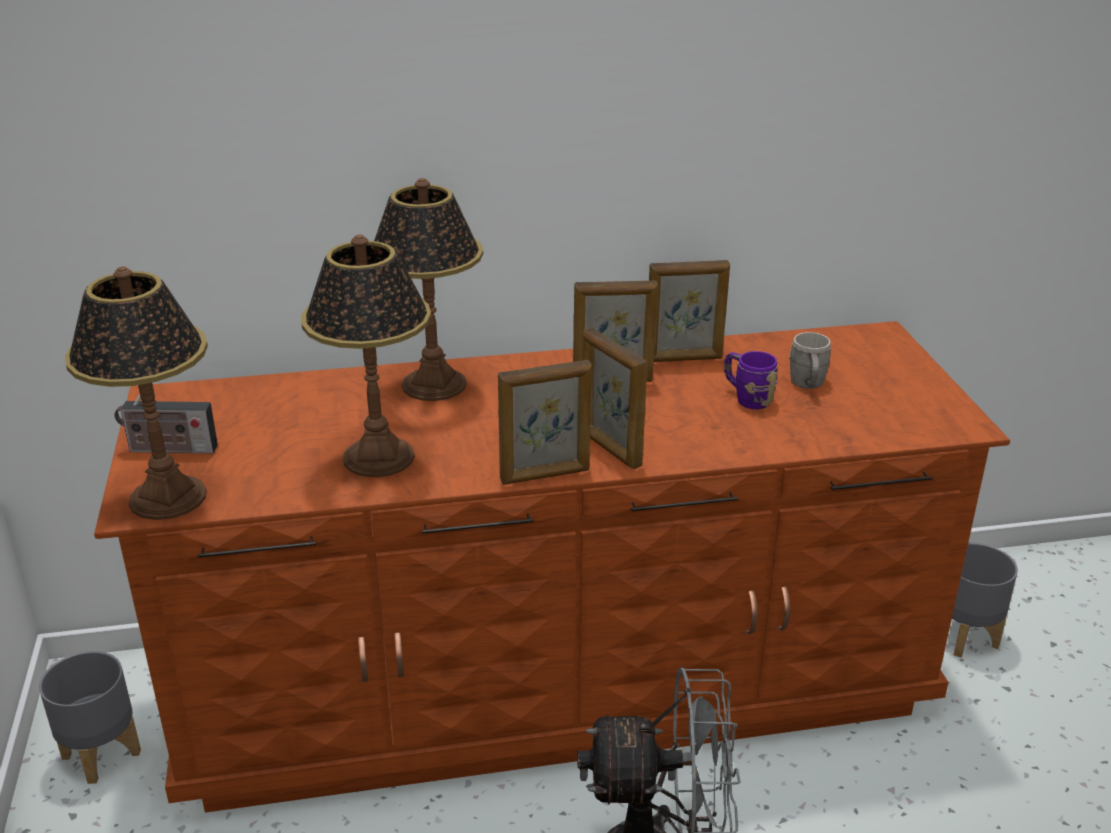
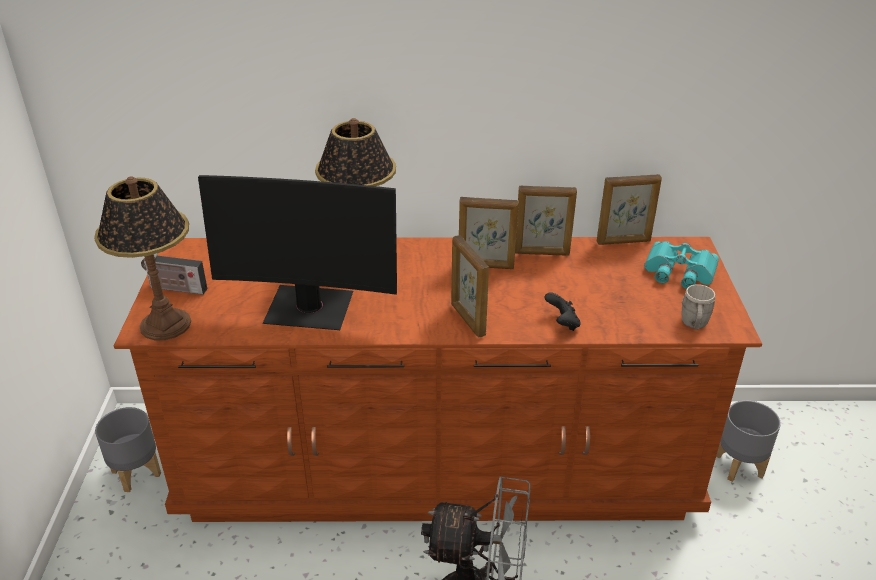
camera: 10 degrees right, 5 degrees up
table lamp [301,235,431,477] -> monitor [198,175,397,330]
picture frame [498,360,592,485] -> picture frame moved to [597,174,662,245]
purple mug [724,351,778,409] -> none
grey mug [789,332,831,389] -> grey mug moved to [682,284,715,330]
none -> black game controller [544,292,581,331]
none -> turquoise binoculars [644,241,719,289]

